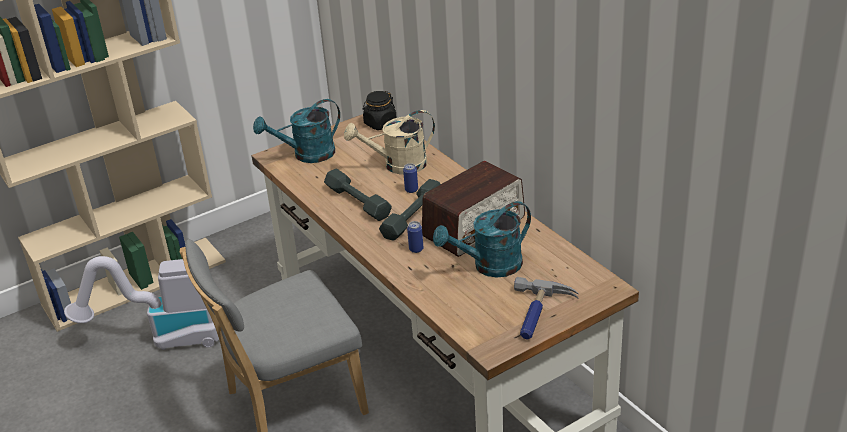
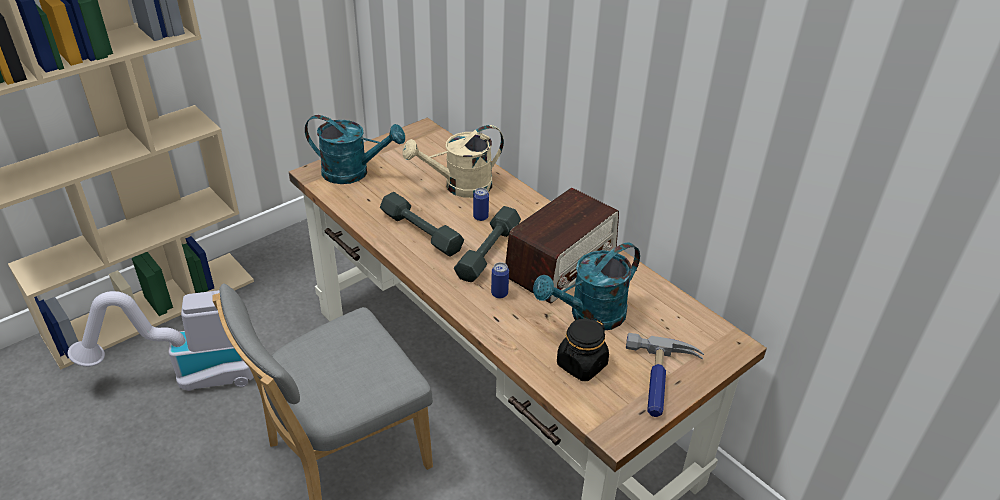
camera: 10 degrees left, 5 degrees up
turquoise watering can [253,99,340,163] -> turquoise watering can turned 135 degrees counterclockwise [305,115,405,184]
black jar [363,91,397,130] -> black jar moved to [557,318,609,381]

